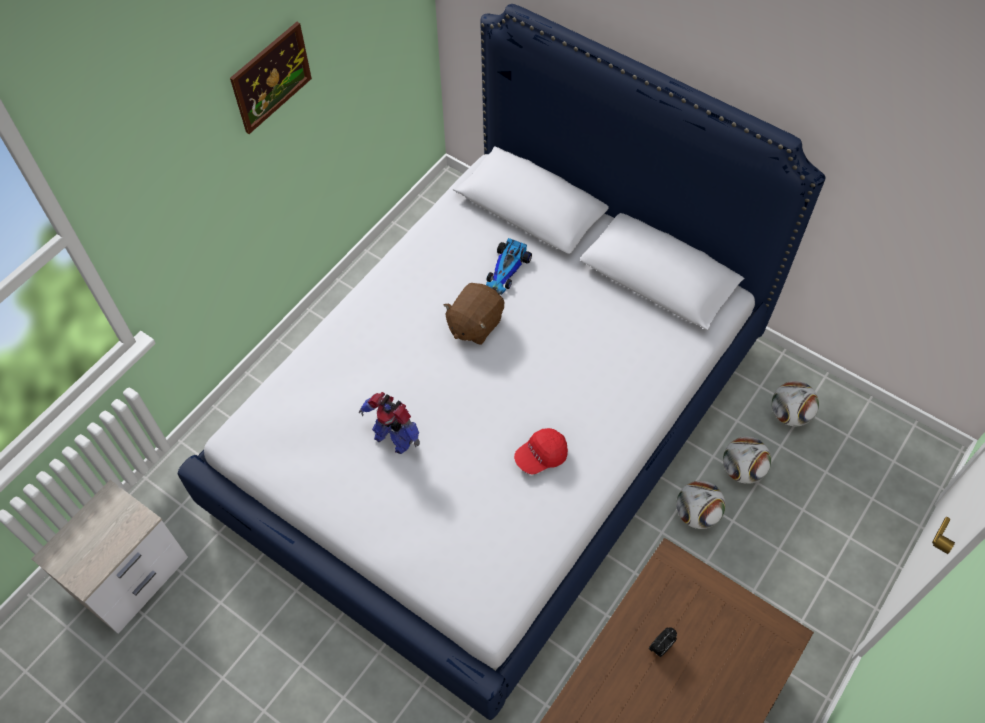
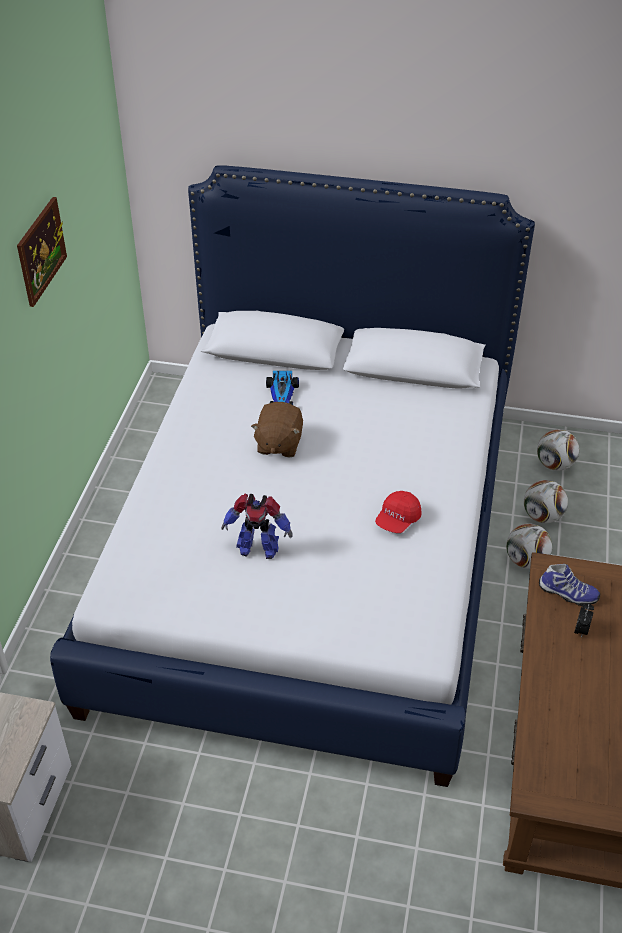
camera: 25 degrees left, 15 degrees down
none -> shoe [539,564,600,606]

